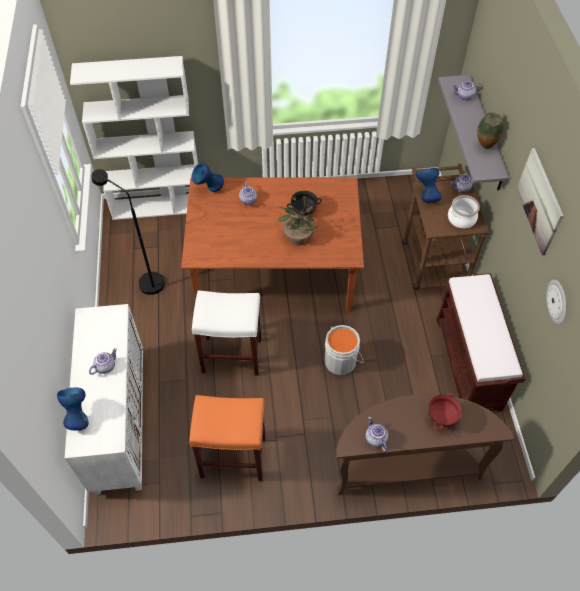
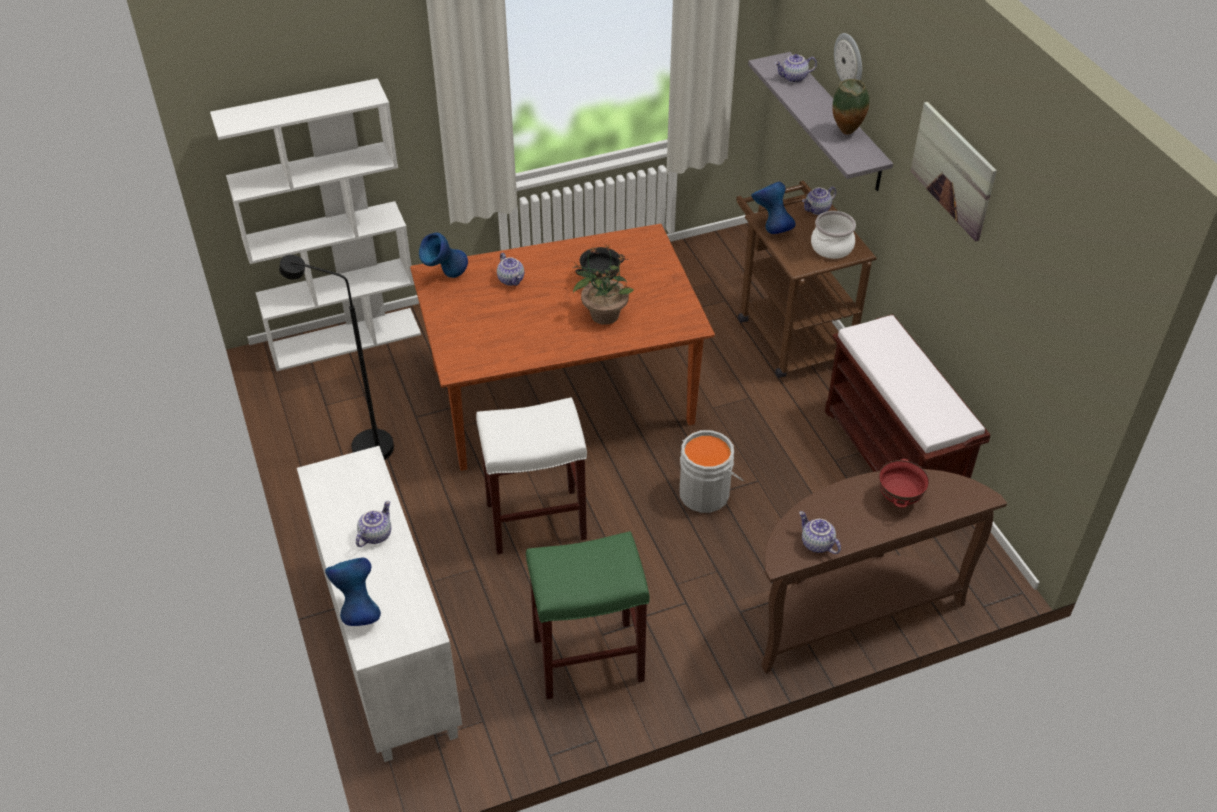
camera: 15 degrees left, 10 degrees down
orange stool [189,395,266,481] -> green stool [526,531,650,699]
wall clock [547,280,567,324] -> wall clock moved to [834,33,862,82]

